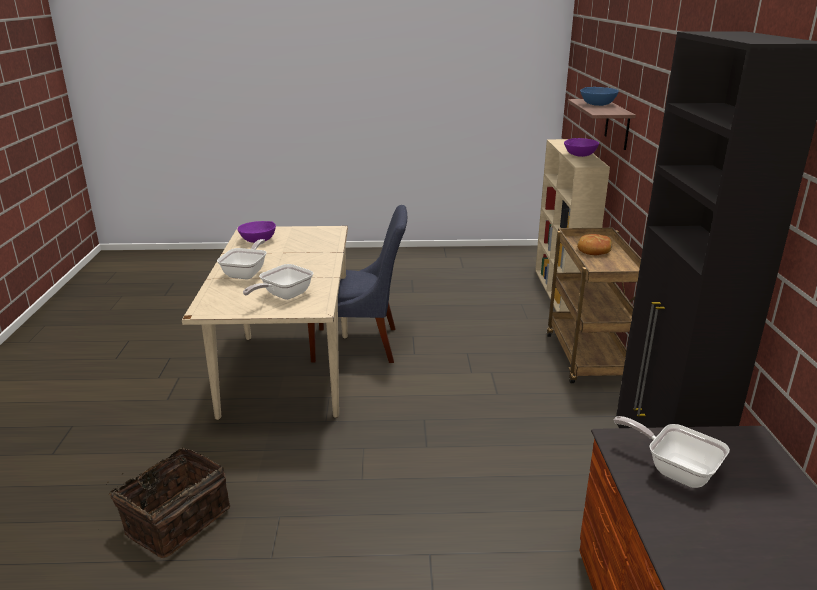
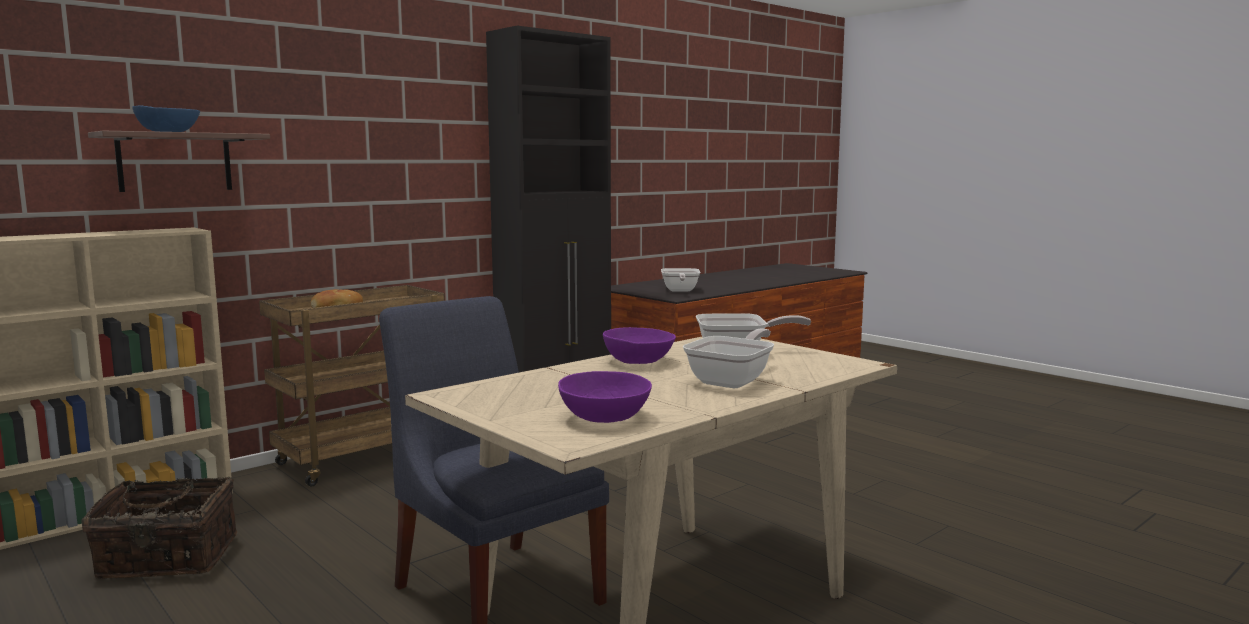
camera: 130 degrees left, 15 degrees down
basket [106,447,230,558] -> basket moved to [81,477,238,579]
frying pan [217,239,267,279] -> frying pan turned 150 degrees clockwise [683,328,774,388]
purple bowl [564,138,599,157] -> purple bowl moved to [603,327,676,364]

